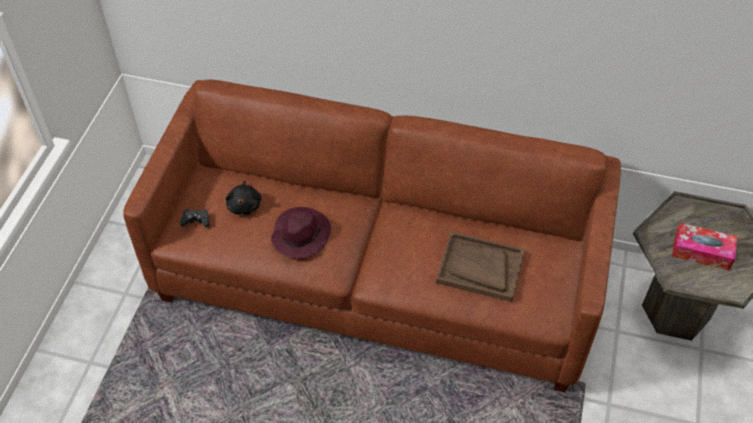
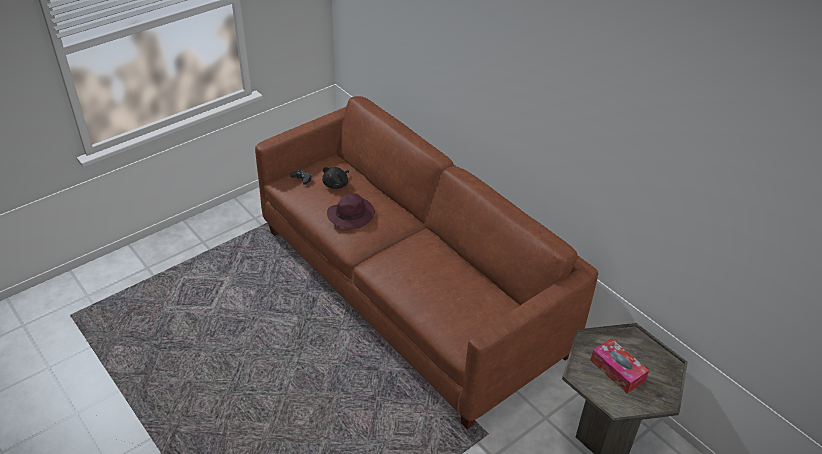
camera: 35 degrees right, 10 degrees down
brown tray [436,231,525,302] -> none

